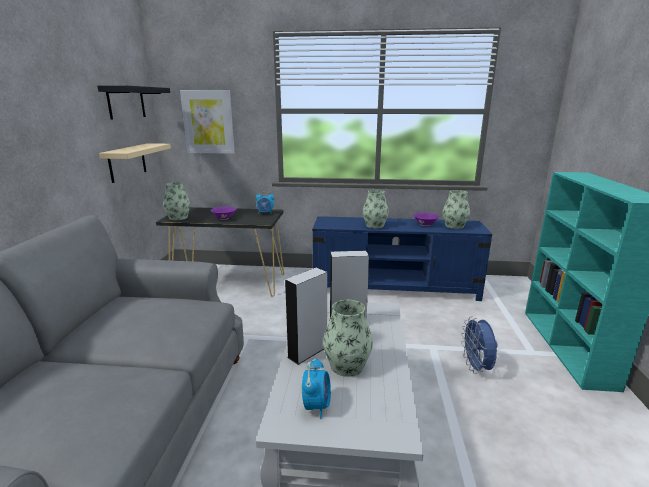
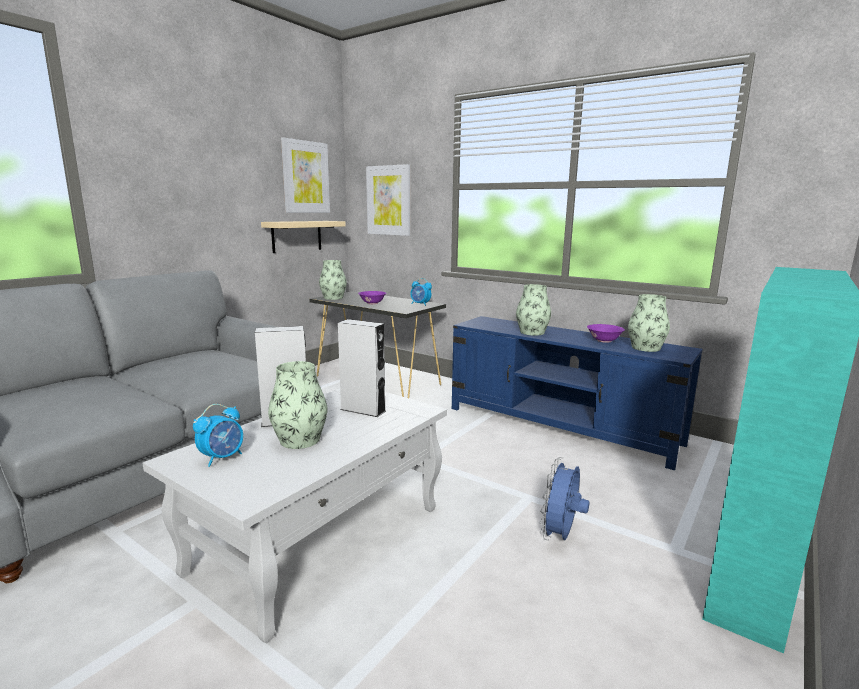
camera: 30 degrees right, 5 degrees down
black shelf [97,85,170,120] -> picture [281,137,330,213]

